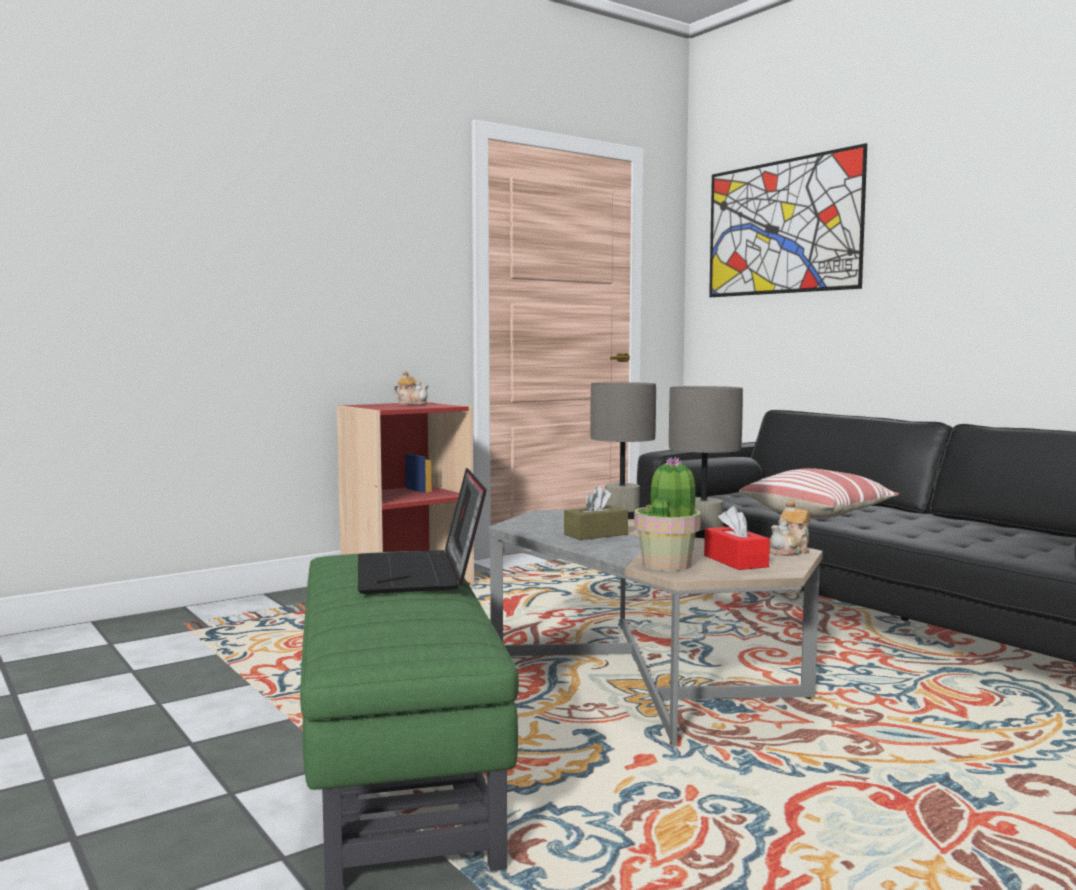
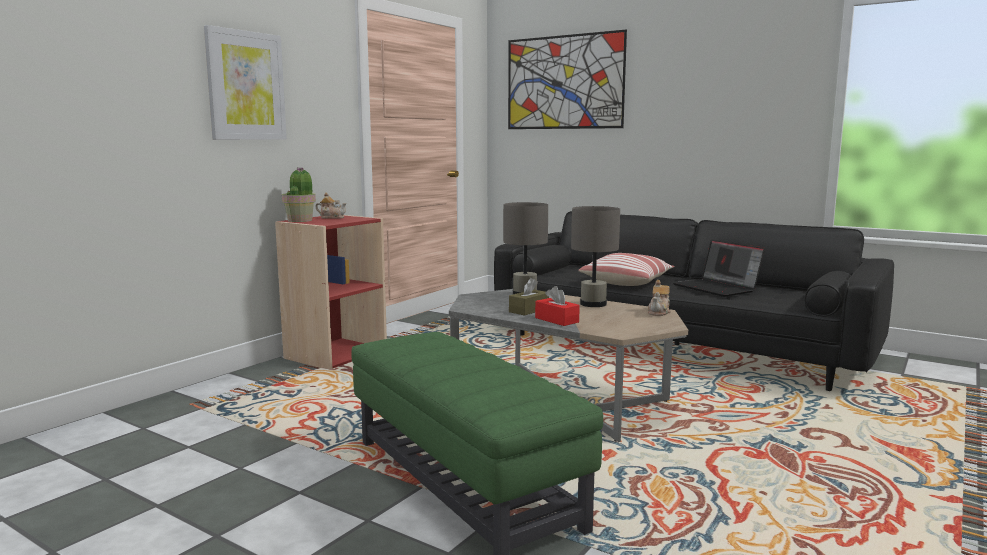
camera: 20 degrees left, 5 degrees up
laptop [358,468,487,594] -> laptop moved to [674,240,765,297]
potted plant [634,457,701,571] -> potted plant moved to [282,167,316,222]
red tissue box [704,506,770,570] -> red tissue box moved to [535,286,580,326]
none -> picture [204,25,287,140]

